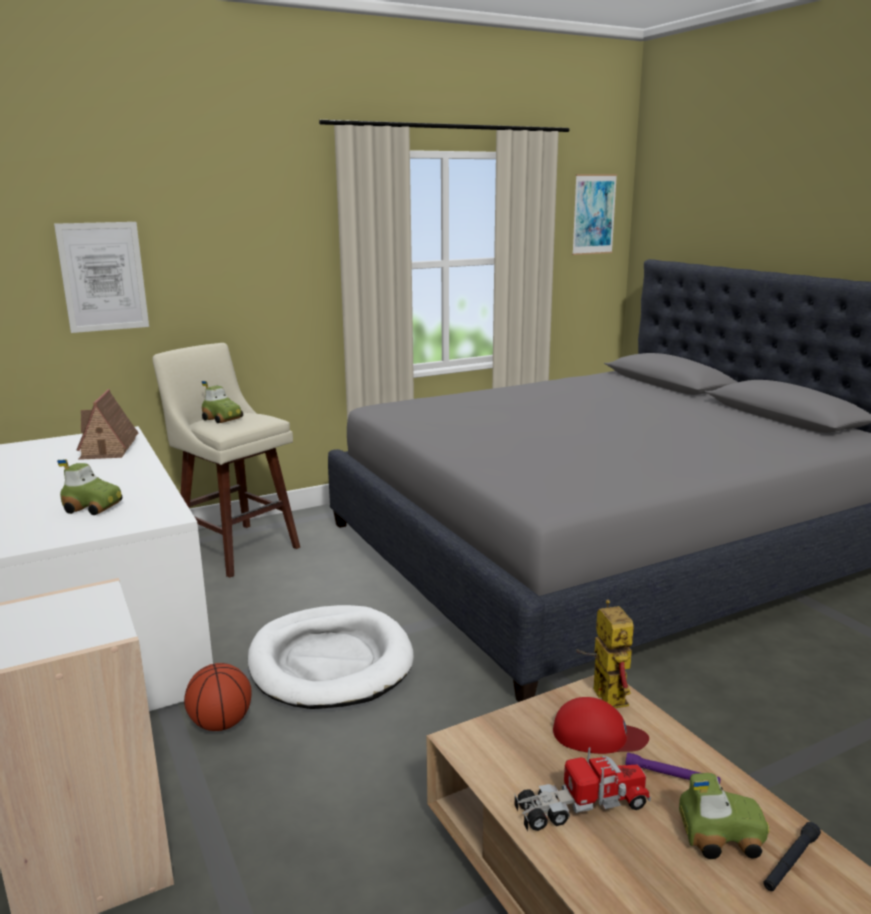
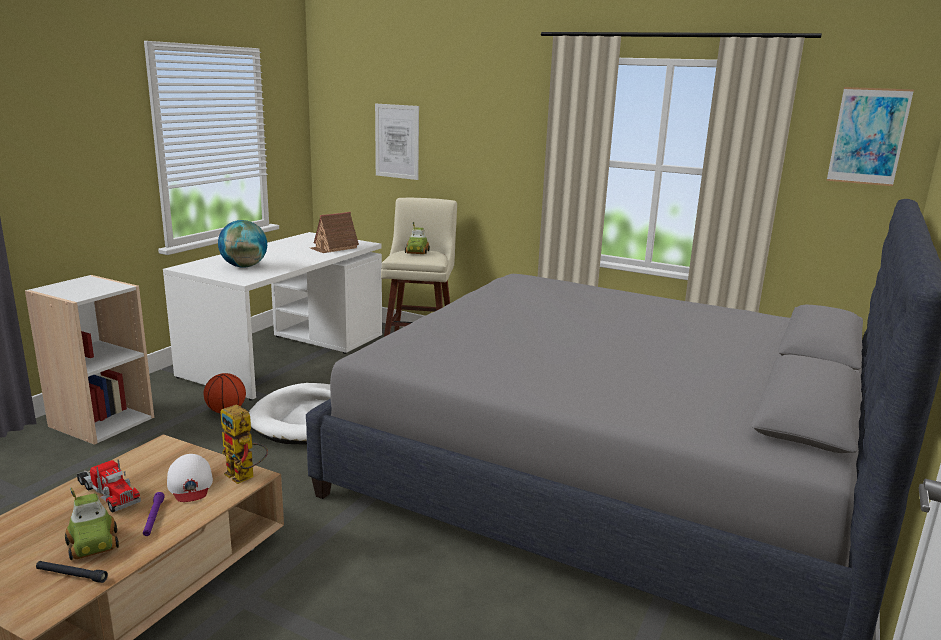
camera: 55 degrees right, 0 degrees up
toy car [57,459,122,515] -> globe [218,220,267,268]
red cap [553,697,649,754] -> white cap [167,454,213,502]
toy robot [576,600,634,708] -> toy robot turned 90 degrees clockwise [220,404,268,484]

